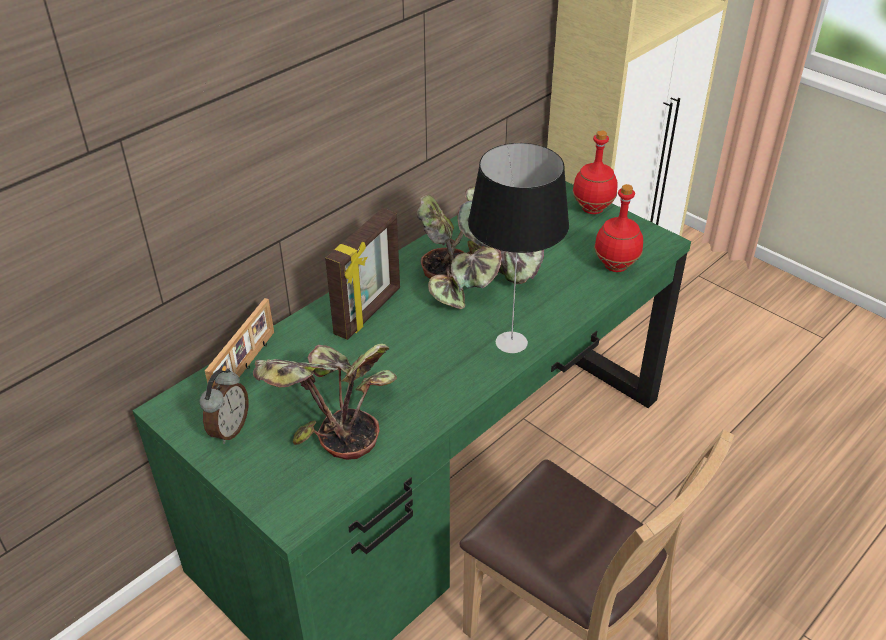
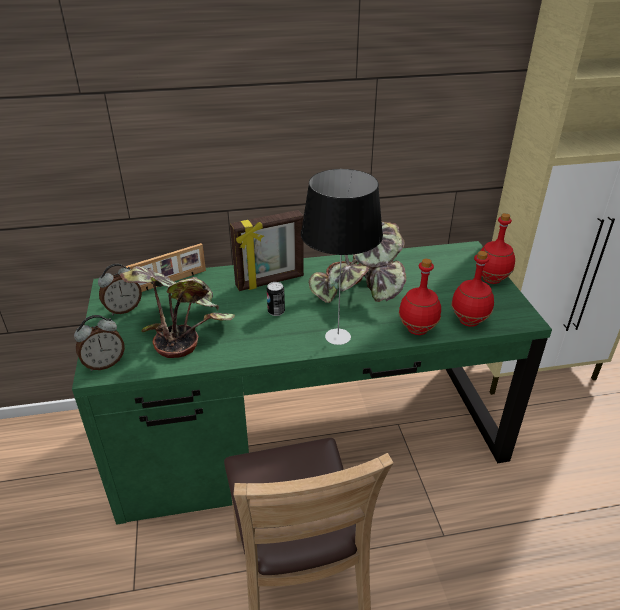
camera: 35 degrees right, 5 degrees down
none -> alarm clock [74,315,125,371]
none -> can [267,282,285,316]
none -> red bottle [399,258,441,335]

